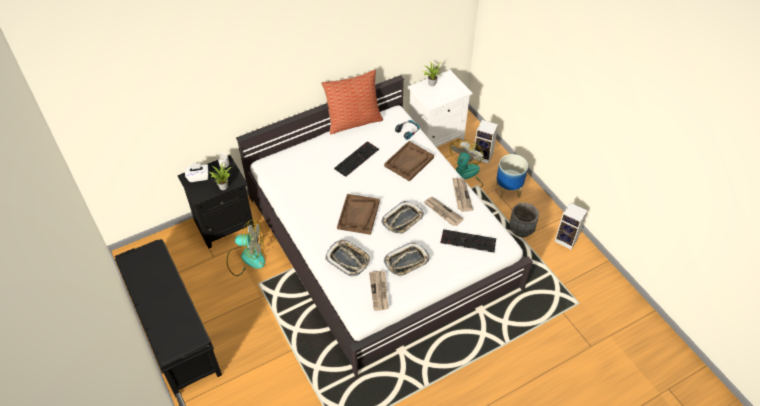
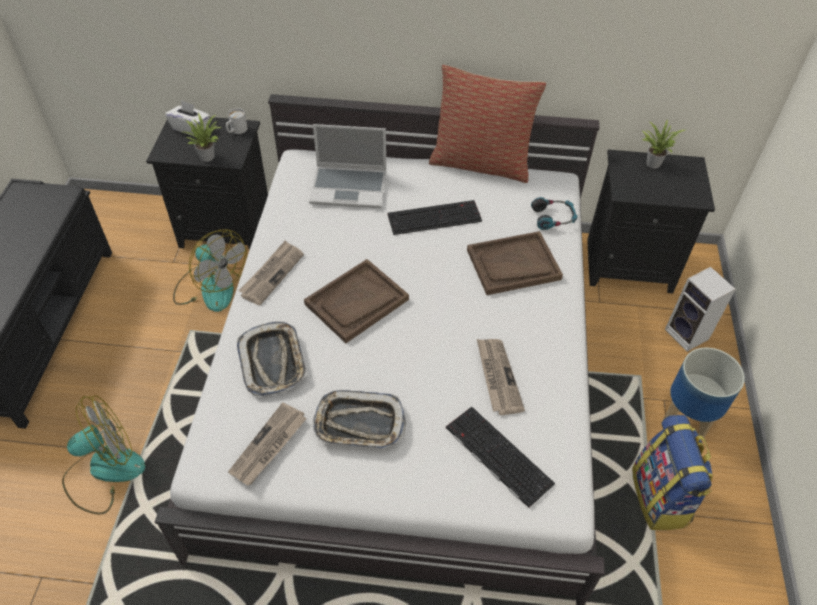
camera: 35 degrees right, 0 degrees up
tray [381,201,424,234] -> none
white nightstand [408,70,473,147] -> black nightstand [587,150,715,293]
fan [450,139,484,187] -> fan moved to [62,395,145,515]
newspaper [452,178,473,212] -> newspaper moved to [239,241,304,305]
grey planter [509,203,539,237] -> backpack [632,415,713,530]
speaker [554,203,588,249] -> none
none -> laptop [309,124,386,208]

